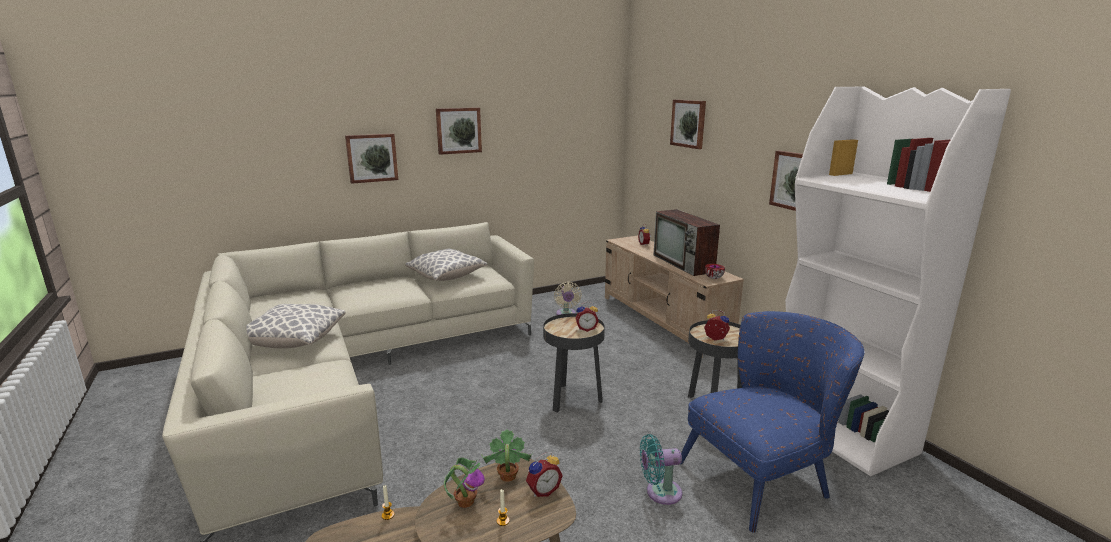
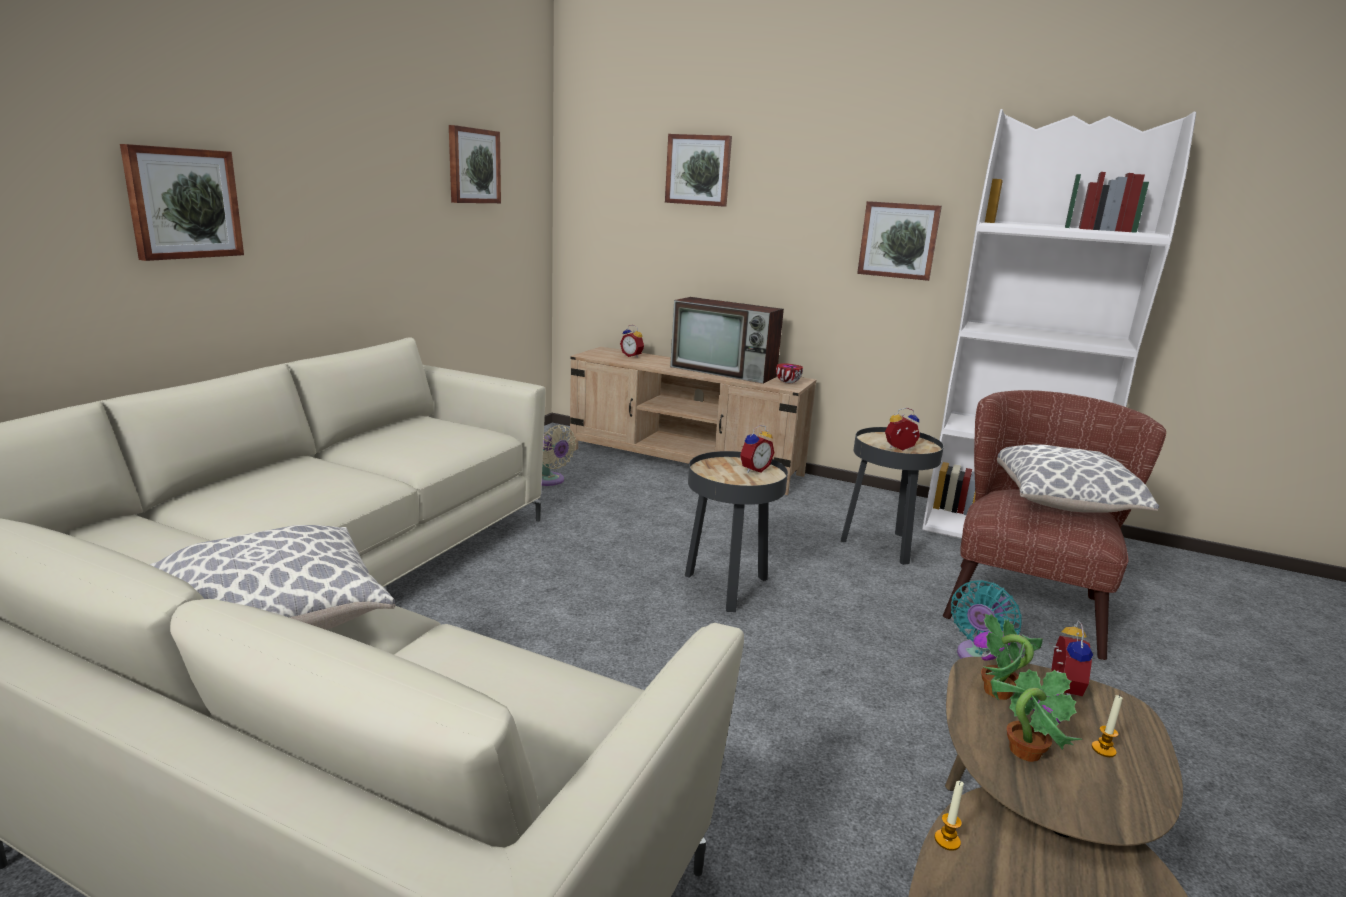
camera: 40 degrees left, 0 degrees up
pillow [405,249,487,281] -> pillow moved to [997,444,1159,513]
picture [436,107,482,155] -> picture moved to [449,125,501,203]
blue armchair [681,311,865,533] -> brown armchair [943,390,1166,660]

